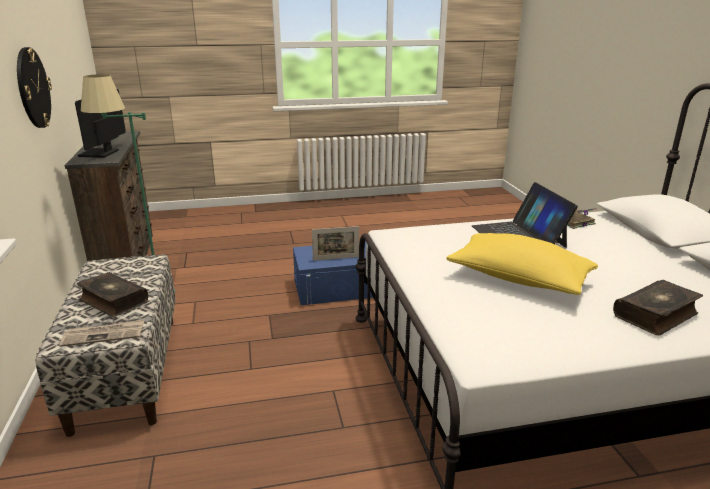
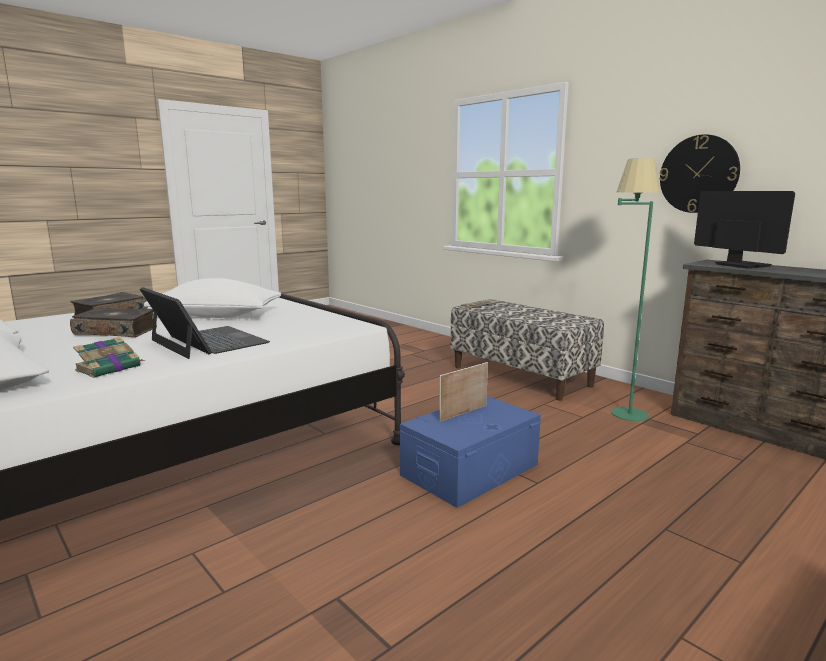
camera: 150 degrees right, 10 degrees down
book [77,272,148,317] -> book moved to [70,308,157,337]
yellow pillow [446,233,598,295] -> white pillow [144,278,281,318]

